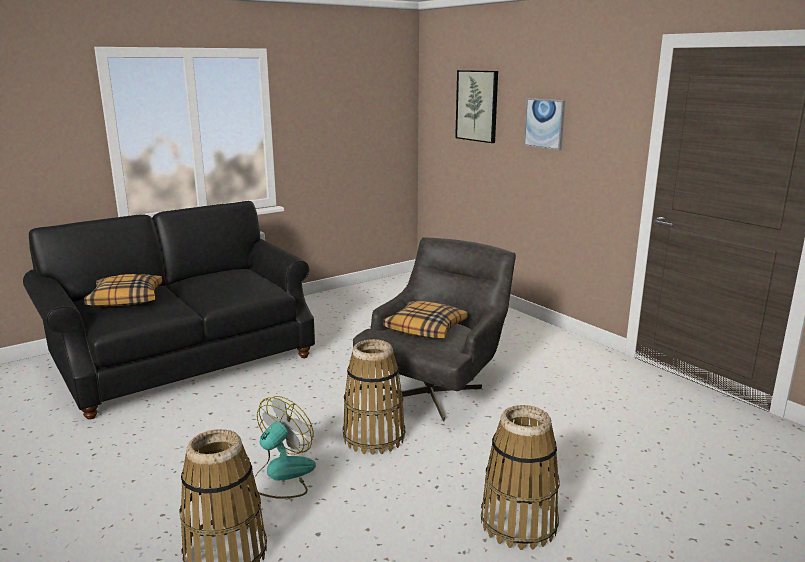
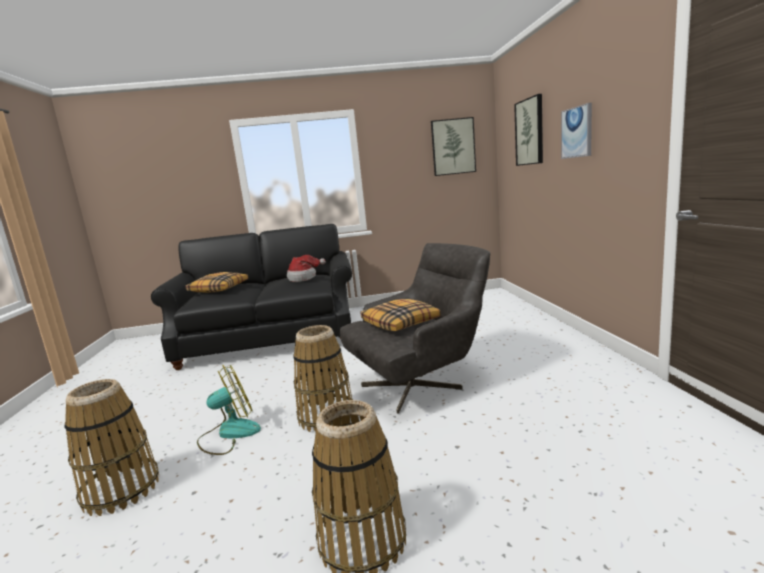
camera: 30 degrees right, 5 degrees down
none -> hat [287,255,326,282]
none -> picture [431,117,476,176]

